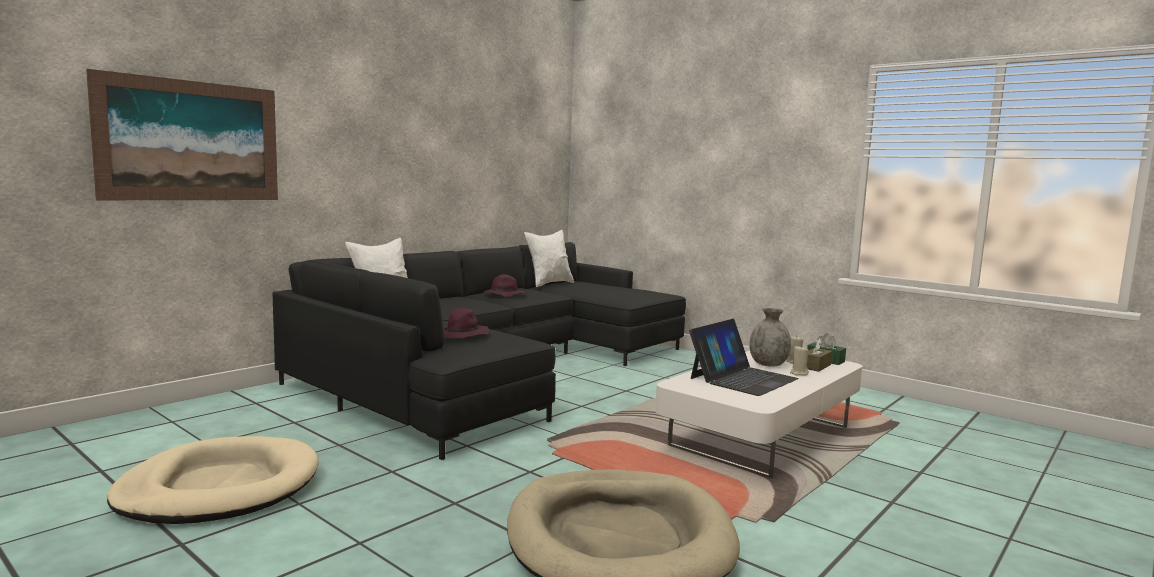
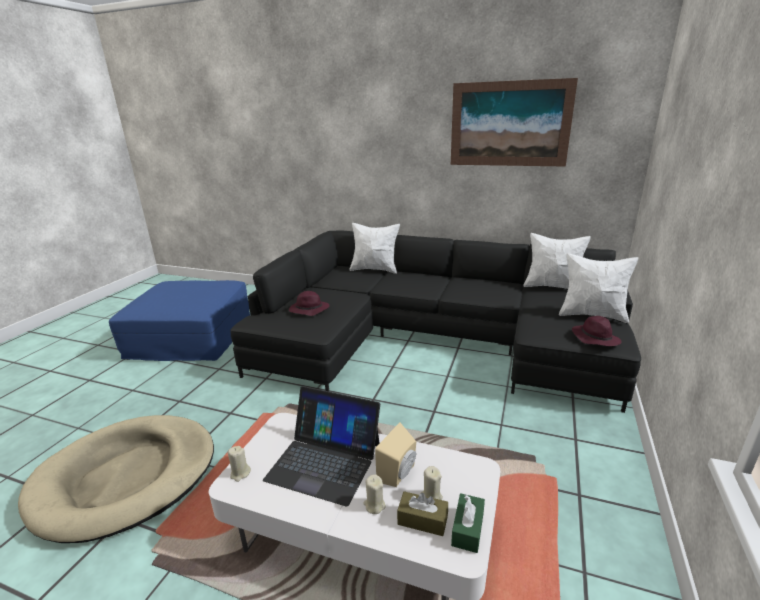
camera: 70 degrees right, 15 degrees up
picture [86,69,278,200] -> picture moved to [451,78,578,167]
beige dog bed [107,436,319,524] -> blue ottoman [109,280,250,361]
purple hat [484,274,526,297] -> purple hat moved to [572,316,621,346]
grey vase [749,308,791,367] -> beige speaker [375,423,416,487]
none -> beige candle [228,446,251,482]
none -> white pillow [559,253,638,323]

